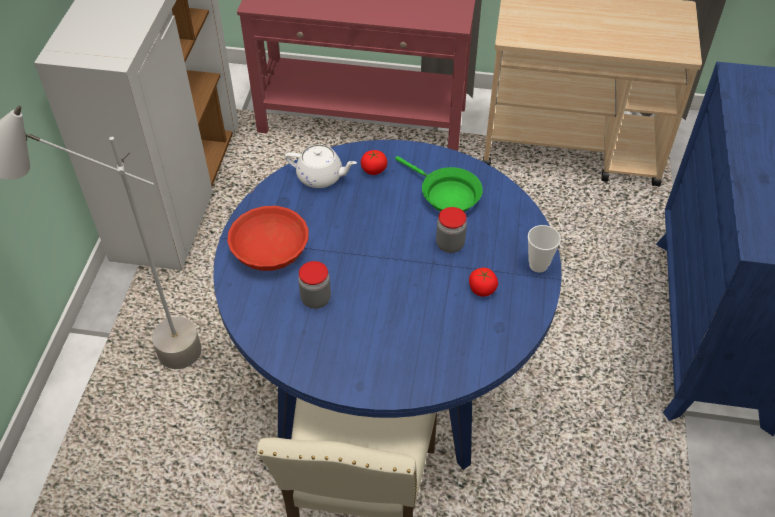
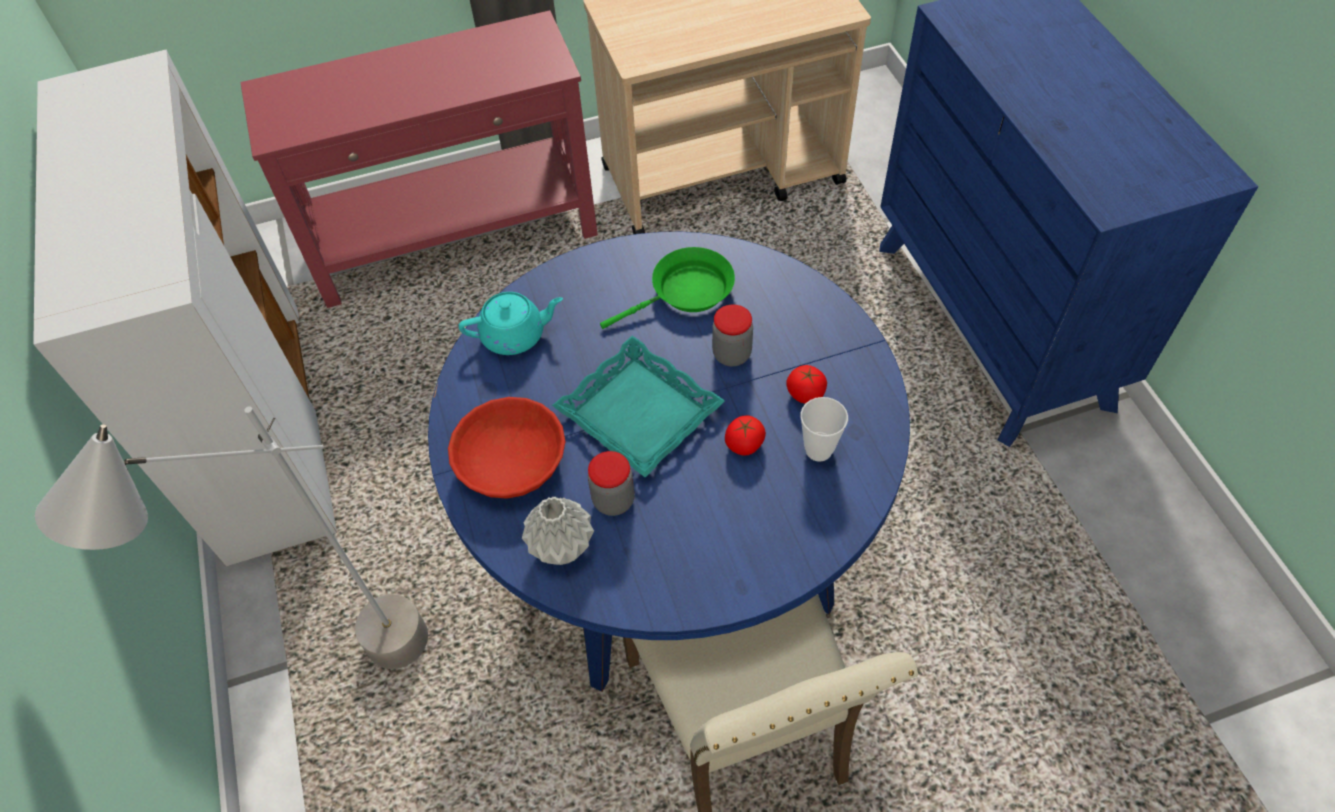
camera: 25 degrees left, 5 degrees up
white teapot [285,144,357,188] -> turquoise teapot [458,292,563,355]
tomato [361,150,387,175] -> tomato moved to [725,416,766,456]
green frying pan [395,156,483,212] -> green frying pan turned 45 degrees counterclockwise [600,247,735,329]
cup [528,225,561,273] -> cup moved to [800,397,848,462]
none -> grey vase [522,496,594,565]
none -> turquoise tray [552,336,725,477]

